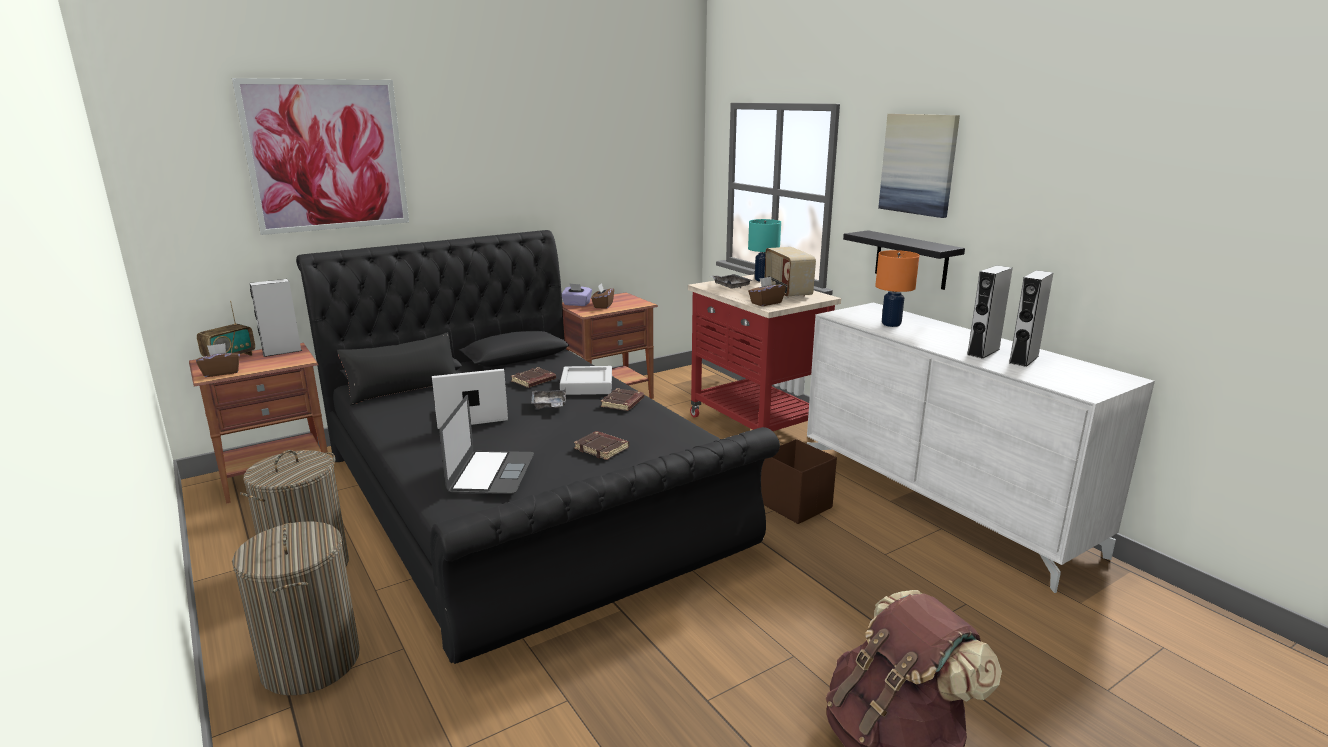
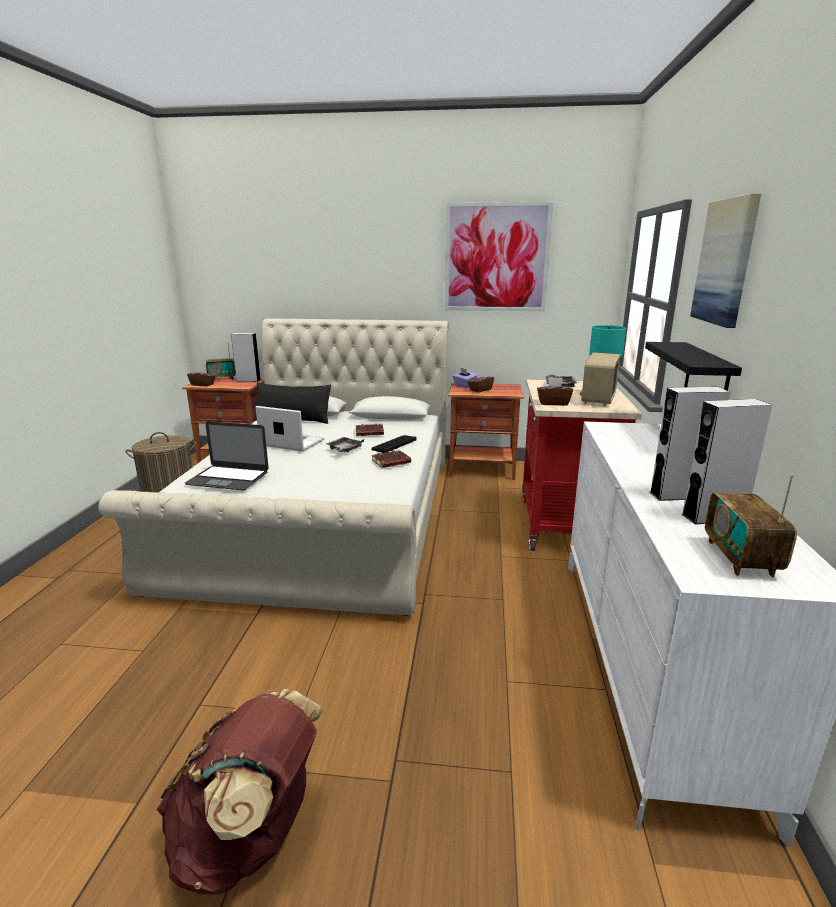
camera: 40 degrees right, 0 degrees up
picture [232,78,409,235] -> picture moved to [445,202,553,311]
laundry basket [232,521,360,696] -> none
black bed [296,230,780,664] -> beige bed [98,318,449,616]
laptop [439,395,534,494] -> laptop turned 60 degrees clockwise [184,421,269,490]
grey tray [560,366,612,395] -> keyboard [371,435,417,453]
brown book [574,431,629,460] -> none
brown storage box [761,439,837,524] -> none
orange table lamp [875,250,919,327] -> none
none -> radio [705,475,797,577]

